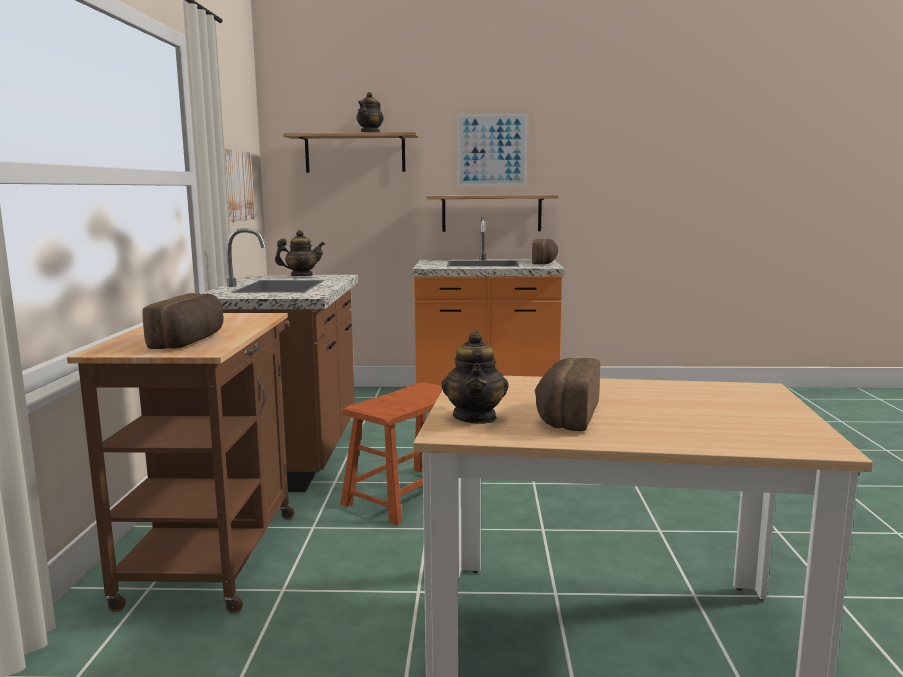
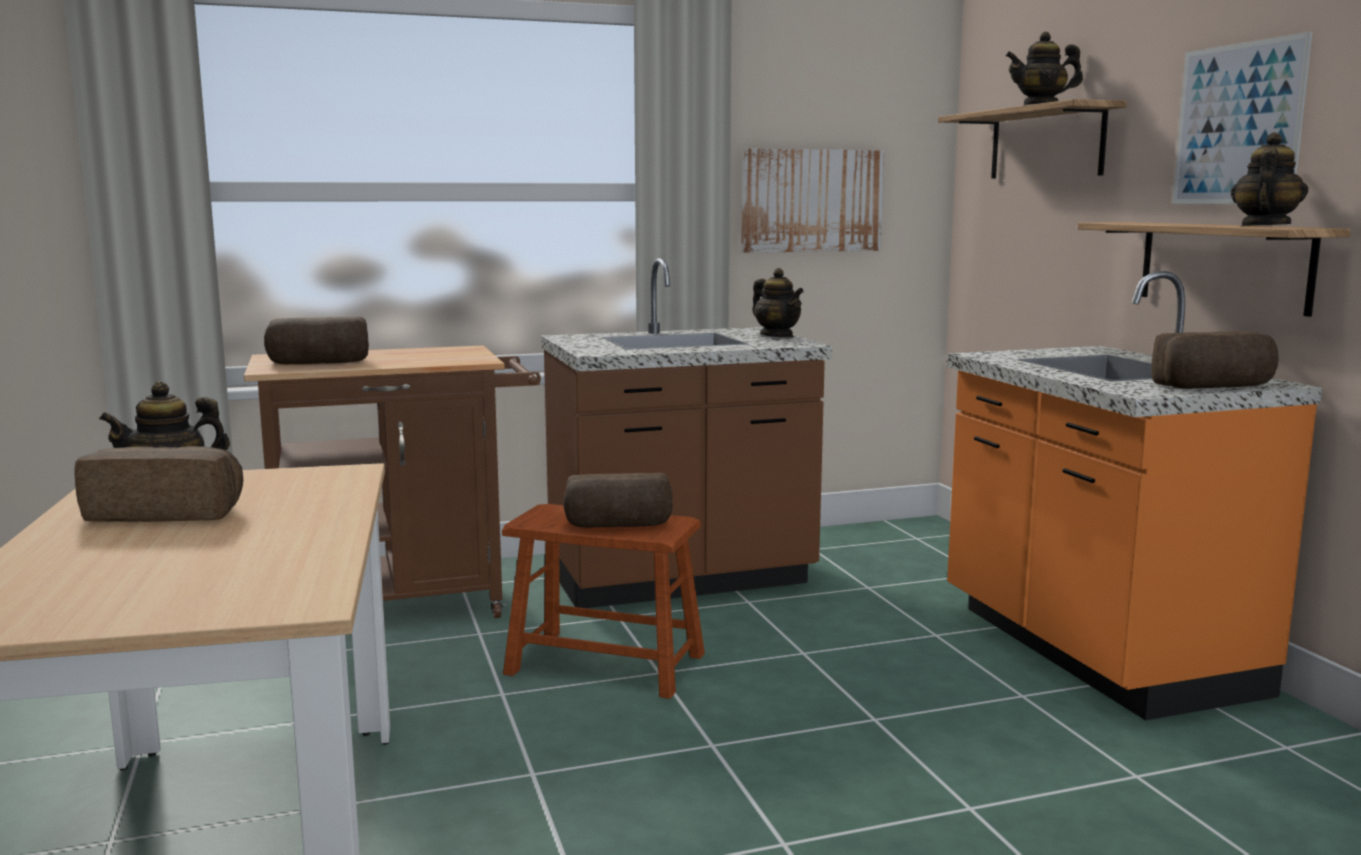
camera: 70 degrees right, 0 degrees up
none -> bread [564,473,673,528]
none -> teapot [1231,132,1308,226]

